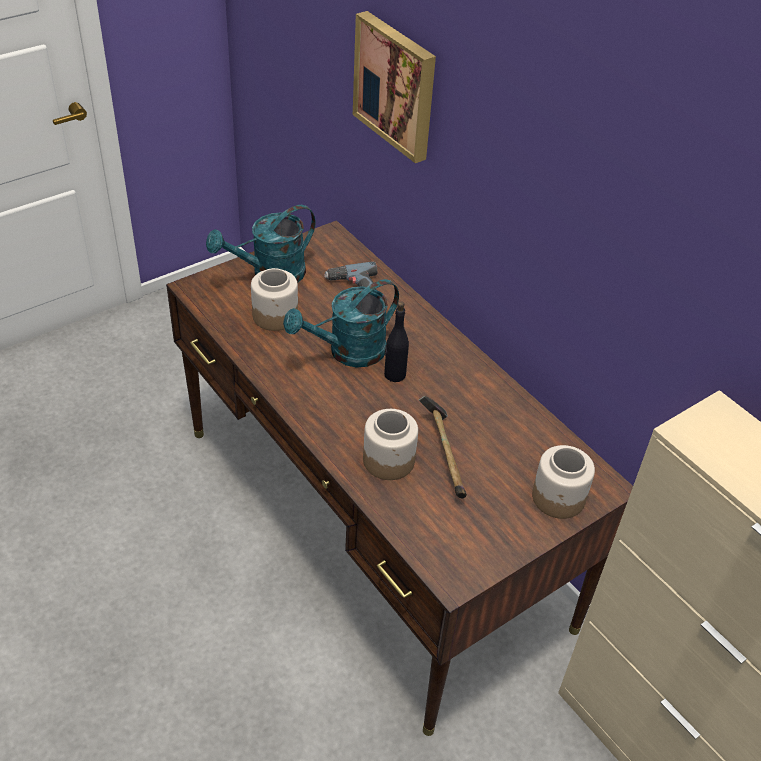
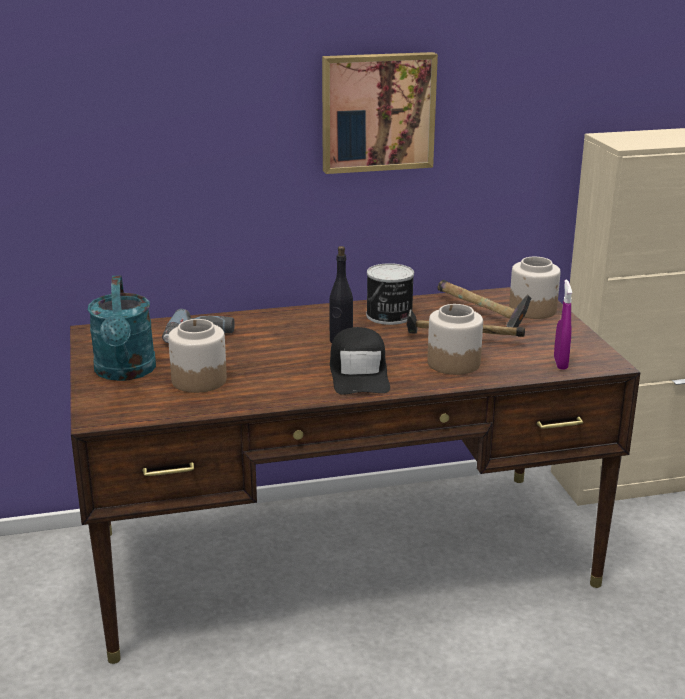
camera: 65 degrees left, 20 degrees down
turquoise watering can [283,279,399,367] -> none
picture [353,11,436,163] -> picture moved to [322,52,438,174]
none -> black cap [330,327,390,395]
none -> can [366,263,414,325]
none -> hammer [438,280,531,327]
none -> purple spray bottle [554,280,572,369]

